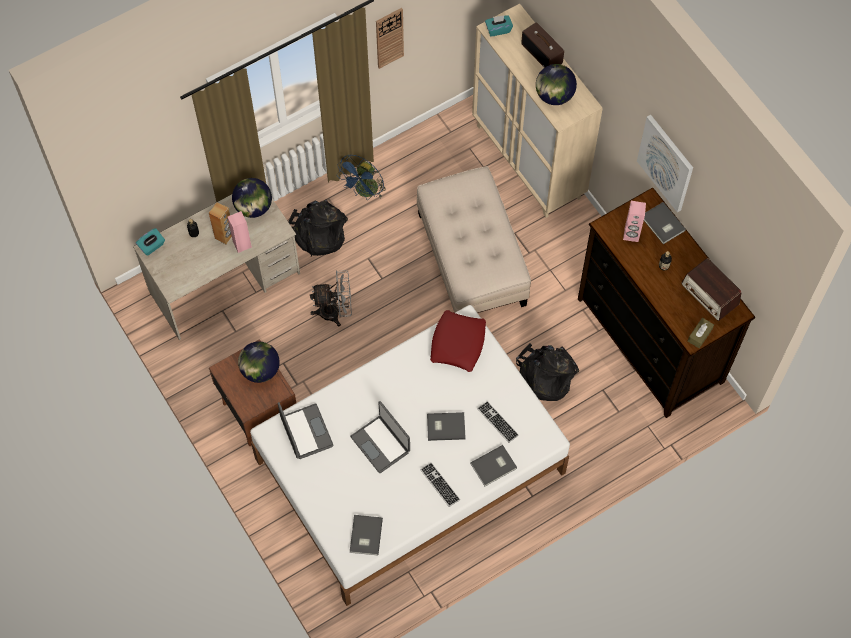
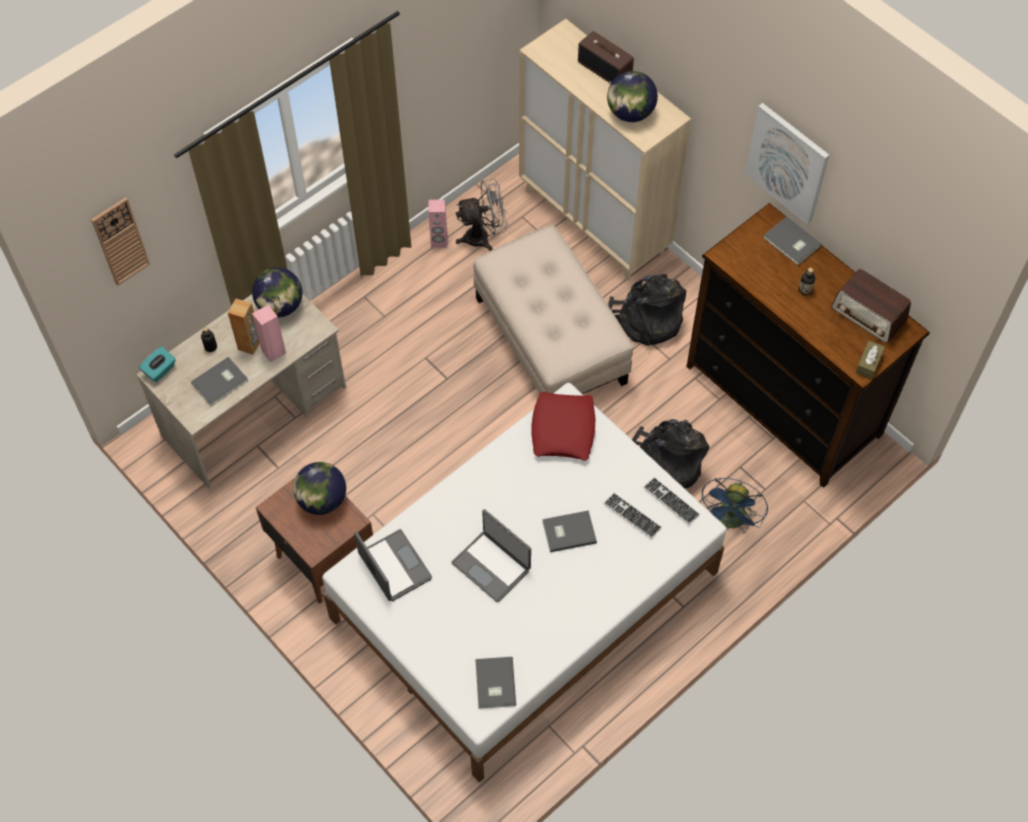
camera: 10 degrees left, 5 degrees down
black backpack [288,200,348,257] -> black backpack moved to [608,274,686,346]
grey fan [310,270,352,326] -> grey fan moved to [456,178,508,251]
blue fan [337,154,386,200] -> blue fan moved to [700,478,768,533]
wall clock [376,8,404,69] -> wall clock moved to [91,197,150,286]
keyboard [420,462,460,507] -> keyboard moved to [643,477,700,525]
grey book [470,445,517,486] -> grey book moved to [191,357,248,406]
turquoise tissue box [485,15,513,37] -> none
pink speaker [623,201,646,242] -> pink speaker moved to [428,200,448,248]

